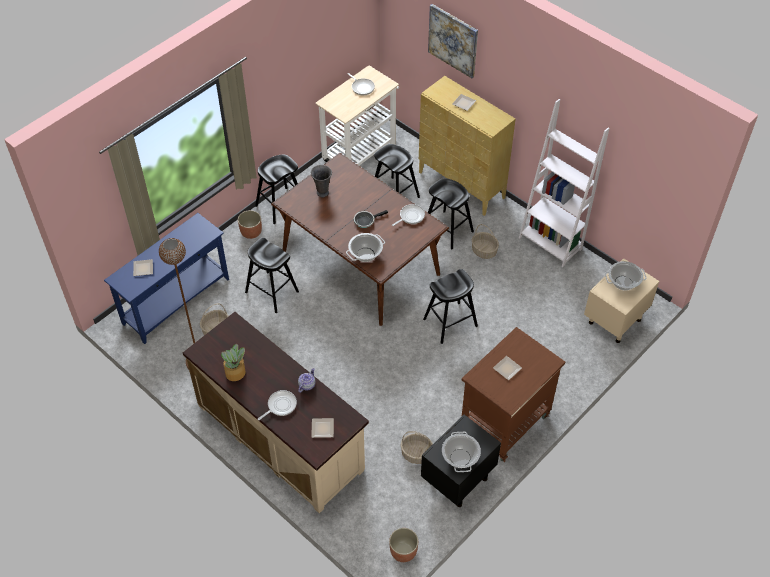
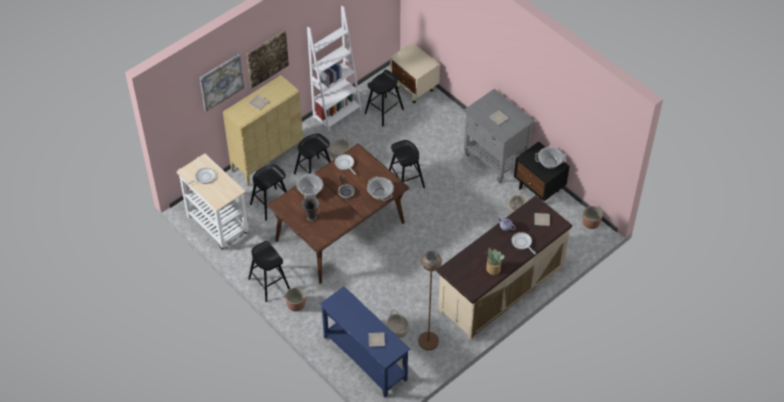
camera: 85 degrees left, 0 degrees up
black stool [245,238,299,313] -> black stool moved to [365,70,404,127]
brown cart [462,327,565,462] -> grey cart [464,89,535,183]
cooking pot [605,261,647,291] -> cooking pot moved to [297,174,323,198]
none -> picture [247,31,289,88]

